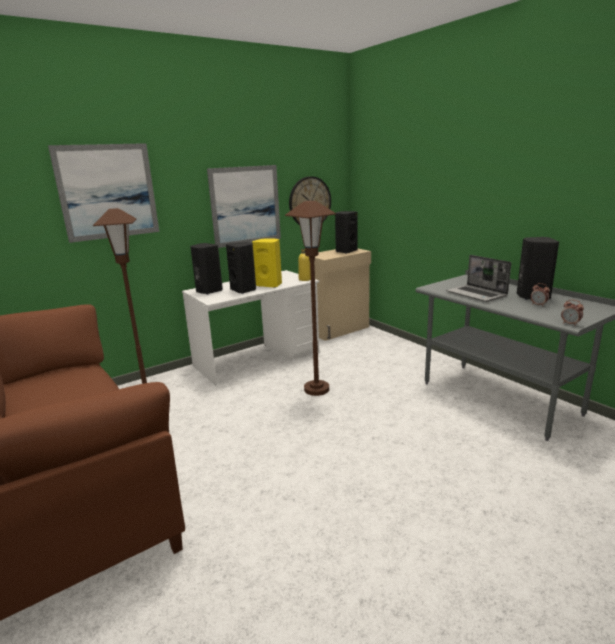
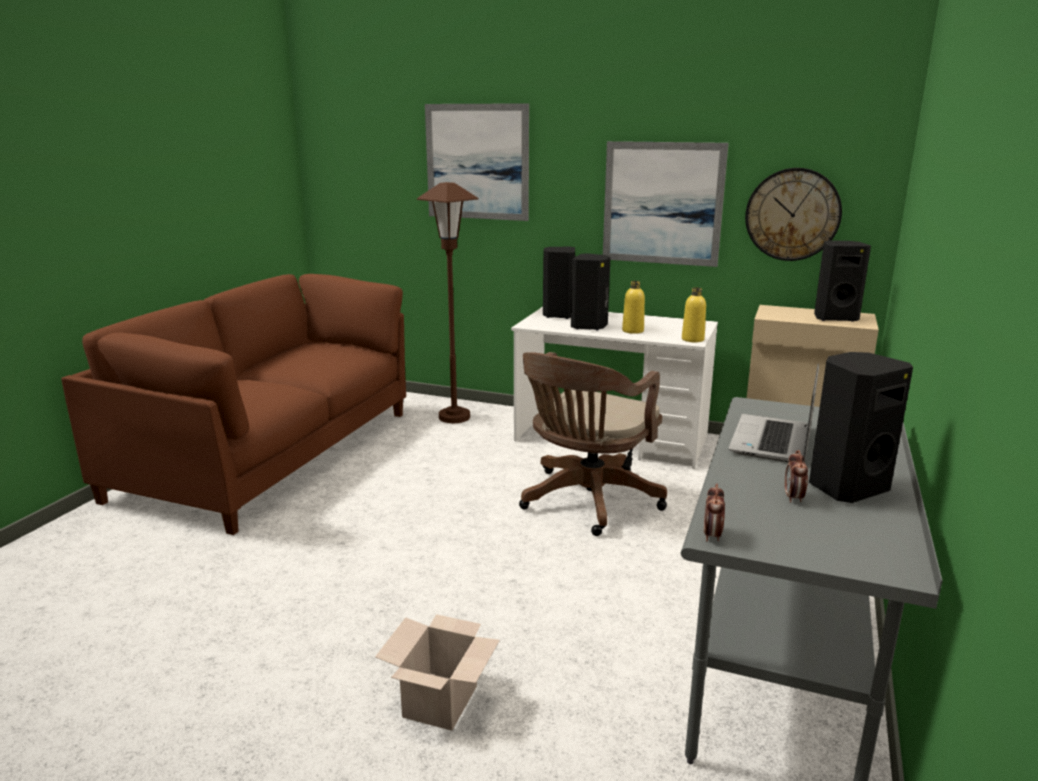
camera: 55 degrees right, 0 degrees up
yellow speaker [252,238,282,288] -> yellow bottle [622,281,645,334]
brown floor lamp [285,201,336,396] -> brown office chair [519,352,667,536]
none -> cardboard box [375,614,500,731]

